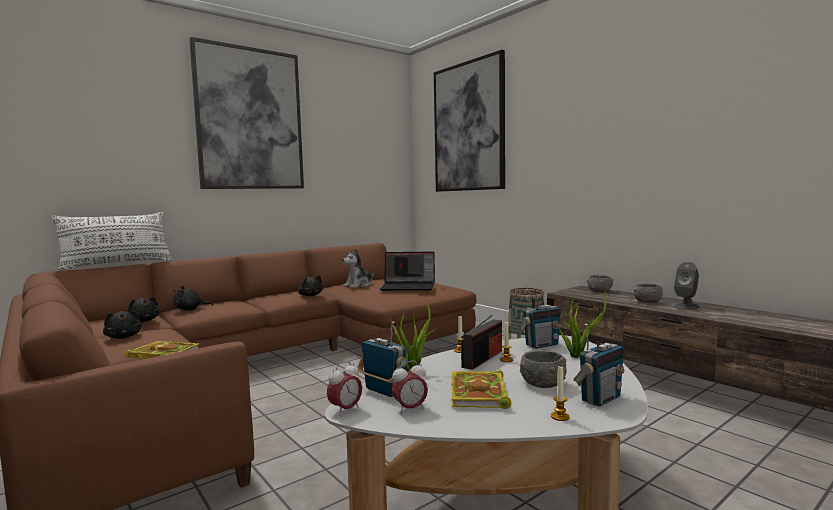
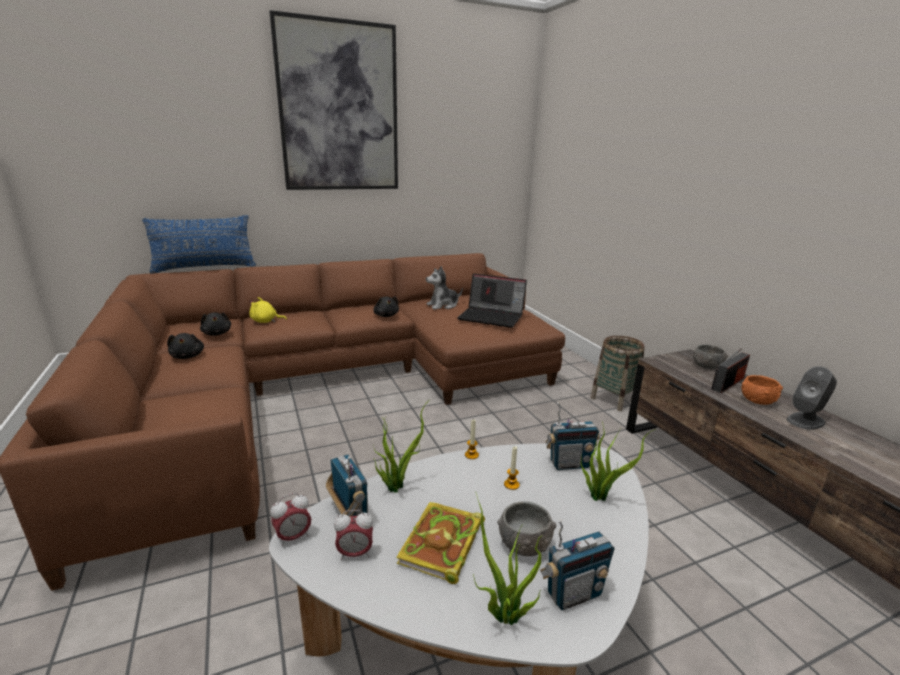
camera: 15 degrees right, 15 degrees up
white pillow [52,212,172,271] -> blue pillow [142,215,256,274]
book [125,341,200,359] -> none
black plush toy [173,286,213,310] -> yellow plush toy [249,297,287,323]
picture [434,50,505,192] -> none
radio [461,315,502,370] -> radio moved to [711,349,750,393]
candle [551,365,570,421] -> potted plant [473,491,541,625]
grey bowl [633,283,663,303] -> orange bowl [741,375,783,405]

